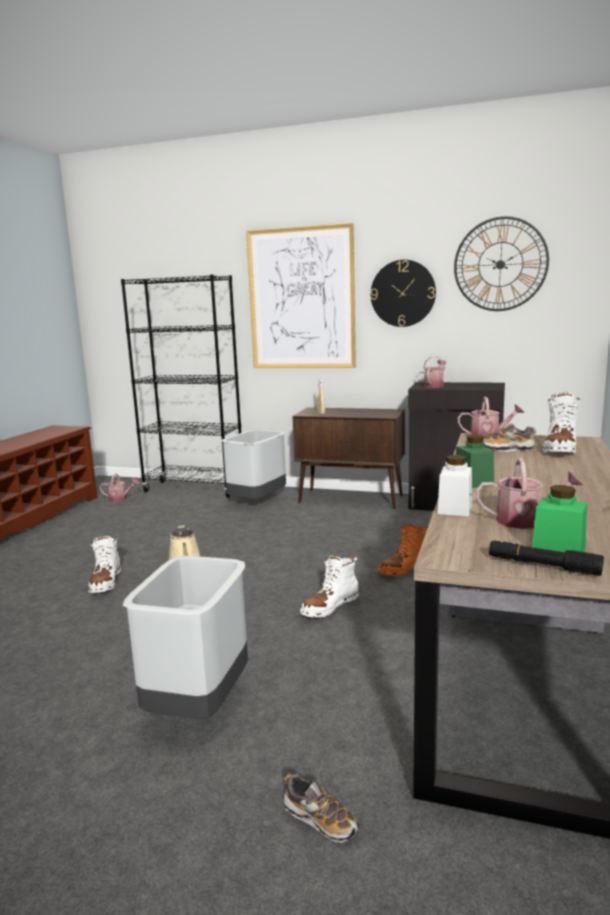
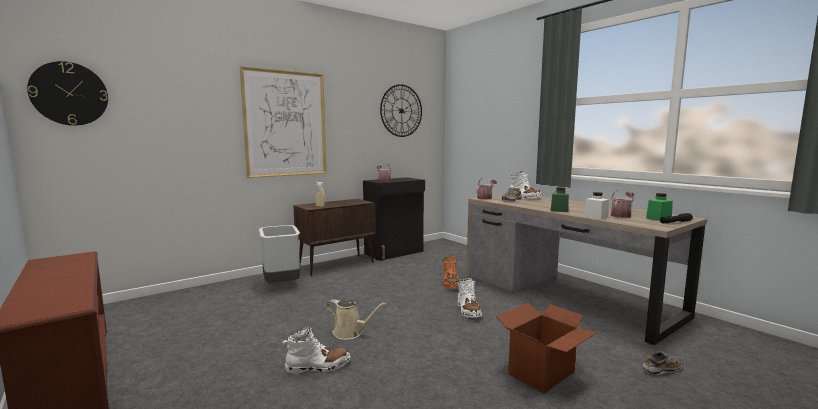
camera: 55 degrees left, 5 degrees down
white boot [88,535,121,593] -> white boot turned 45 degrees counterclockwise [282,326,351,374]
watering can [100,473,139,502] -> none
black bookcase [121,274,241,498] -> none
grey trash can [123,556,248,719] -> cardboard box [496,303,597,393]
wall clock [371,260,436,327] -> wall clock moved to [27,61,108,126]

